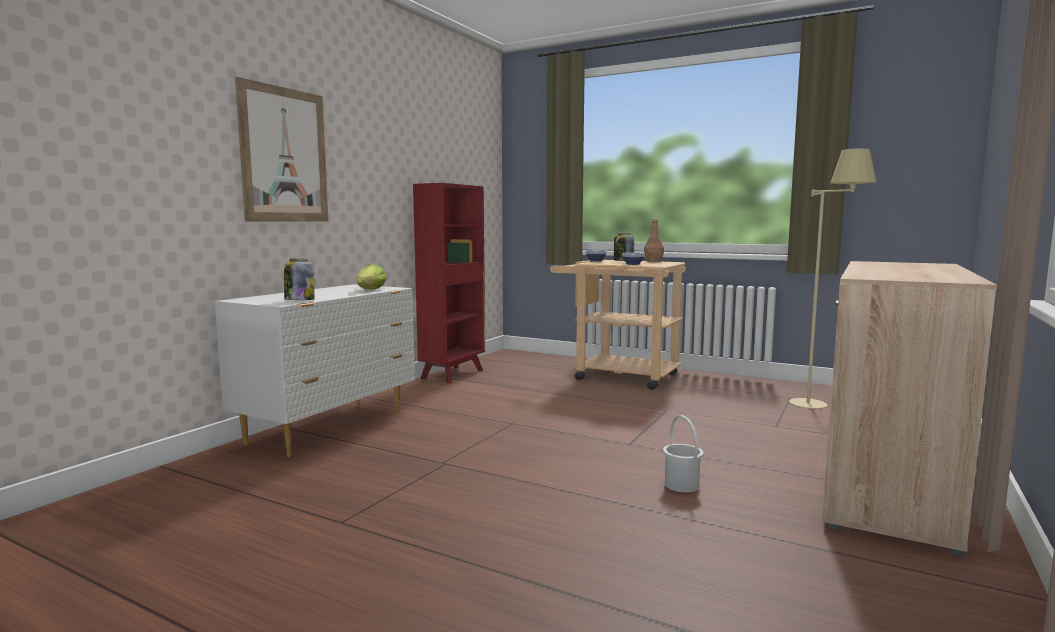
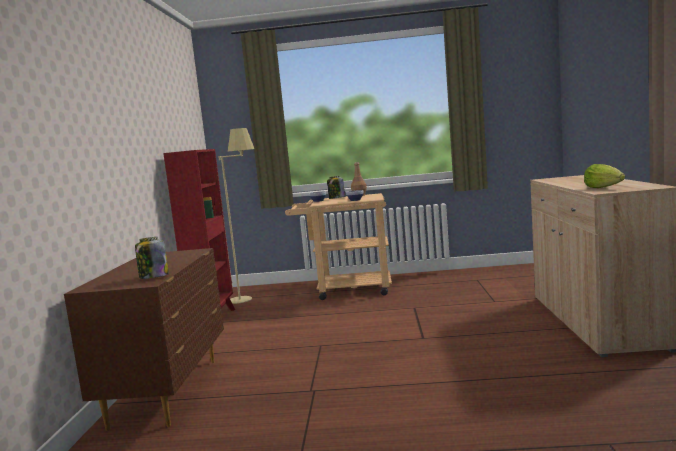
camera: 25 degrees left, 0 degrees up
white dresser [215,284,415,457] -> brown dresser [64,248,224,431]
picture [235,77,328,221] -> none
lettuce [356,264,387,290] -> lettuce moved to [584,164,625,188]
white bucket [663,415,704,492] -> none
beige floor lamp [789,148,876,409] -> beige floor lamp moved to [218,128,254,304]

